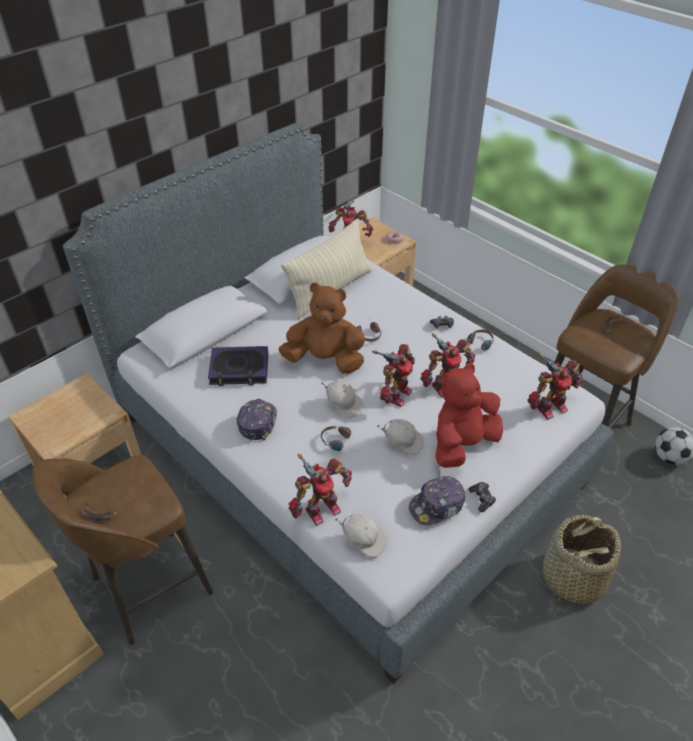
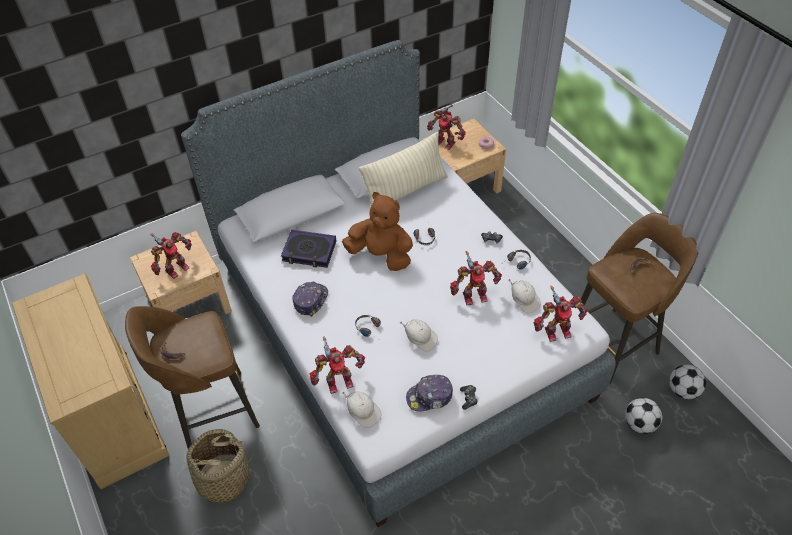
camera: 15 degrees right, 5 degrees up
white cap [321,381,363,418] -> white cap moved to [509,279,541,314]
toy robot [372,344,415,407] -> toy robot moved to [150,232,192,279]
red plush toy [436,363,503,468] -> none
basket [542,515,621,605] -> basket moved to [180,429,253,503]
none -> football [625,398,662,434]

